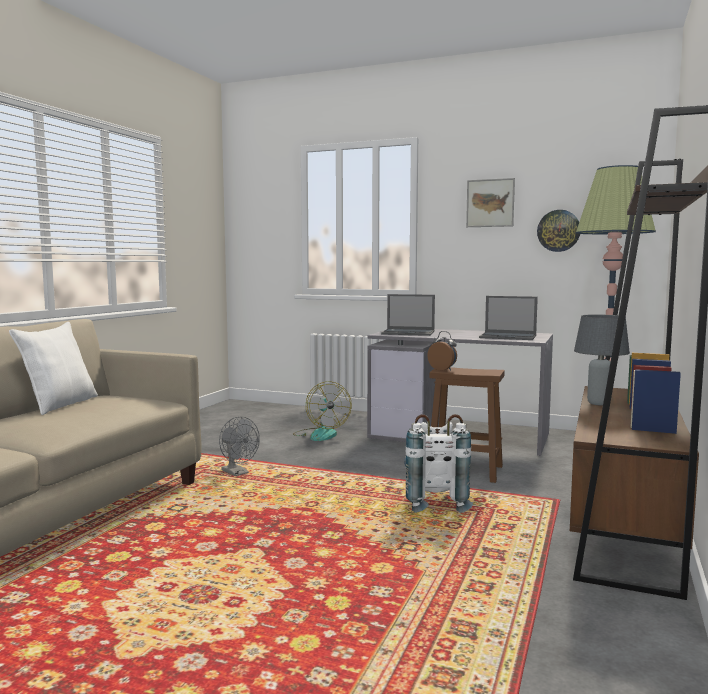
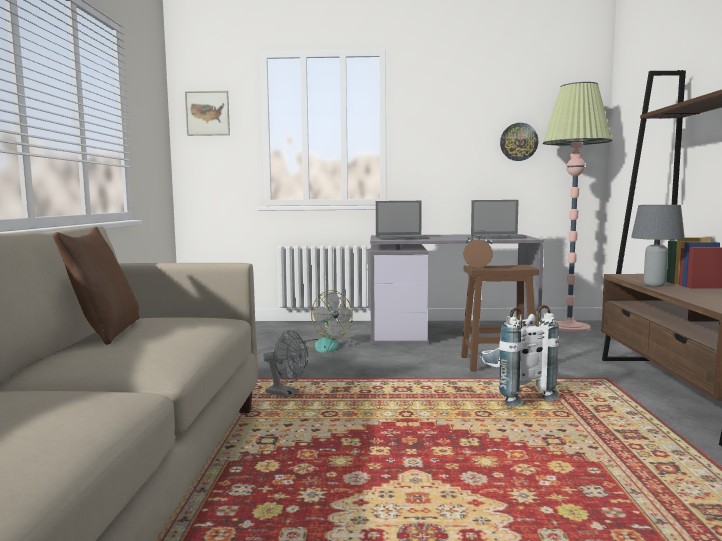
camera: 20 degrees left, 0 degrees up
white pillow [9,322,98,415] -> brown pillow [53,227,140,345]
picture [466,178,515,227] -> picture moved to [185,91,230,136]

